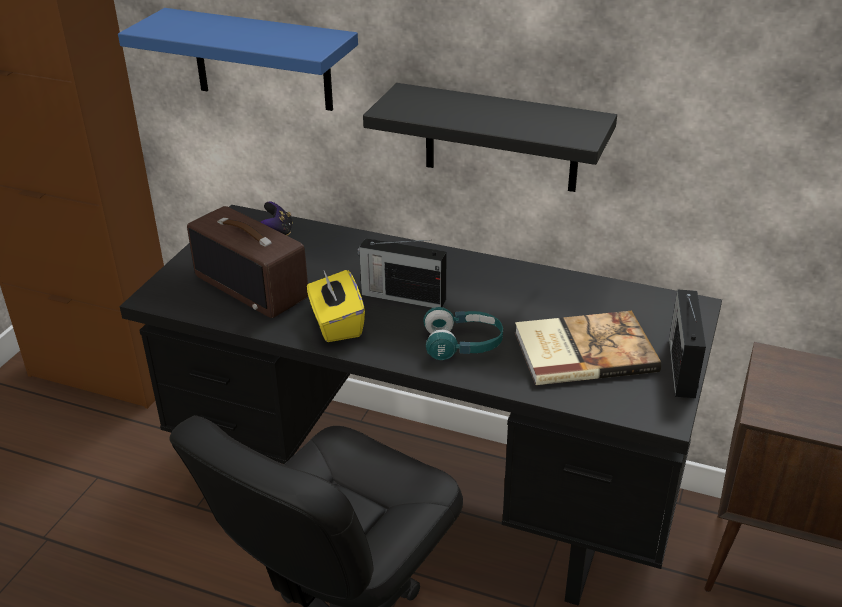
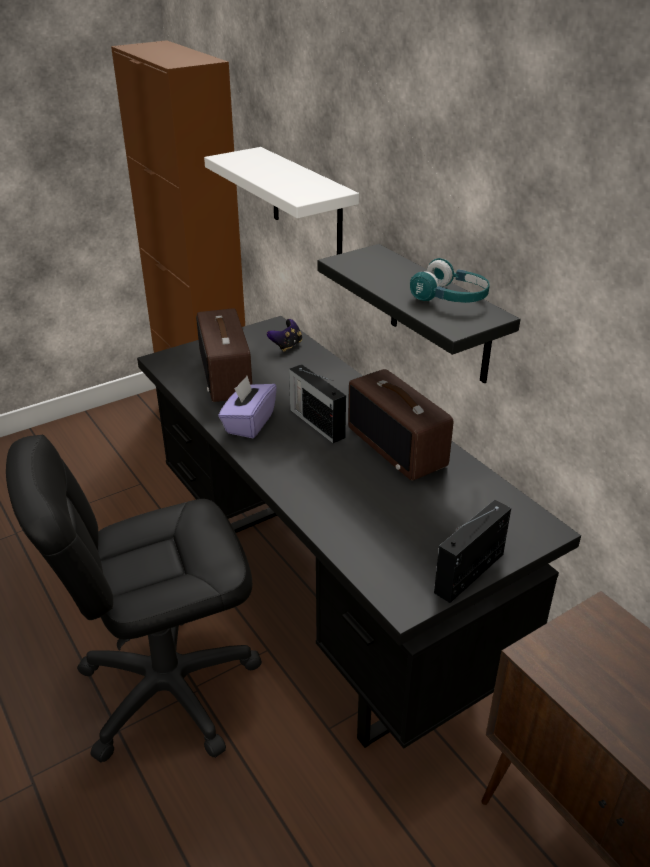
camera: 35 degrees right, 0 degrees up
blue shelf [118,8,358,111] -> white shelf [204,147,359,255]
yellow tissue box [307,270,365,342] -> purple tissue box [218,376,277,438]
turquoise headphones [423,307,503,360] -> turquoise headphones moved to [410,258,490,303]
book [515,311,661,385] -> none
none -> radio [348,369,453,481]

